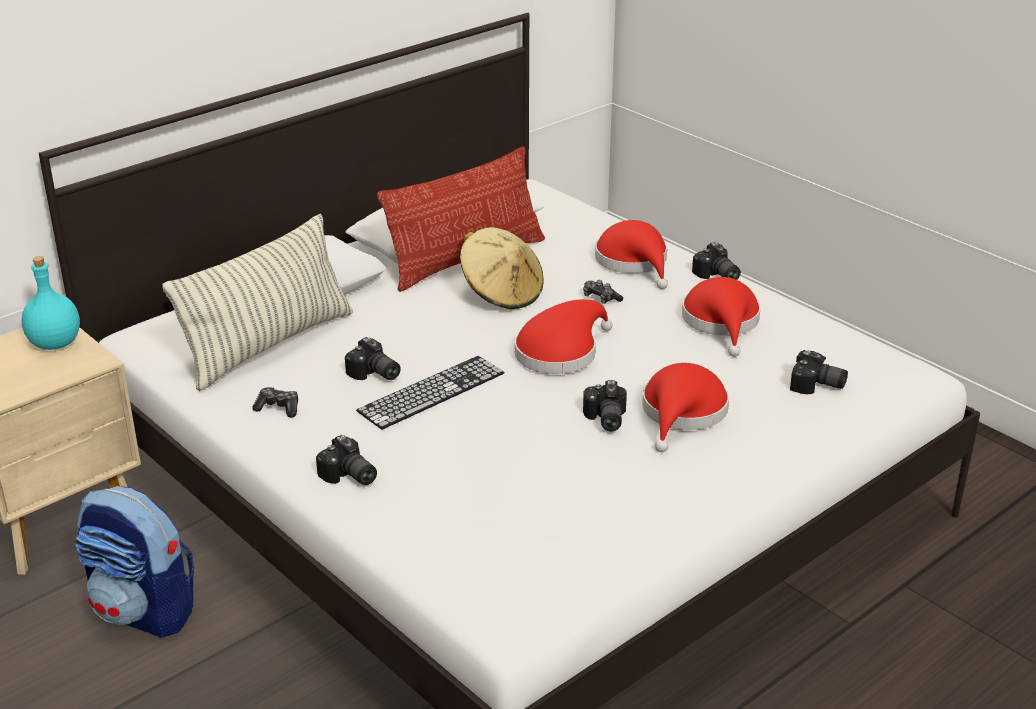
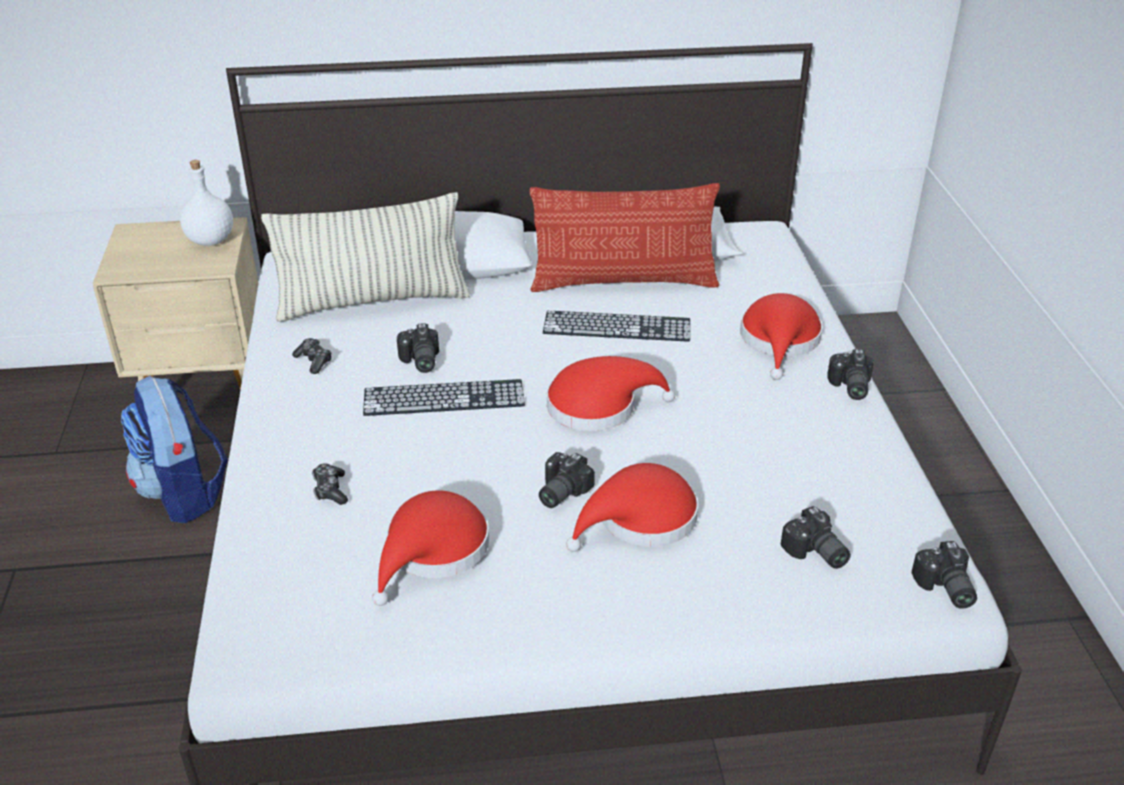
camera: 35 degrees right, 5 degrees up
turquoise bottle [21,256,80,350] -> white bottle [180,160,233,246]
camera [316,435,377,485] -> camera moved to [912,541,977,609]
beige hat [460,227,544,309] -> keyboard [543,311,690,342]
game controller [583,280,623,304] -> game controller moved to [312,464,348,505]
red hat [682,277,761,357] -> red hat moved to [372,490,489,606]

